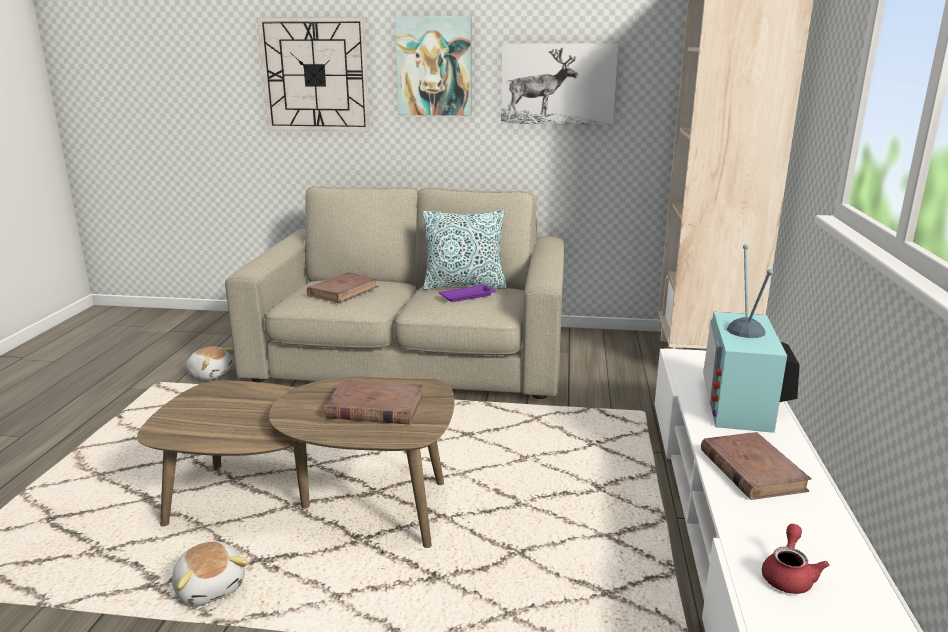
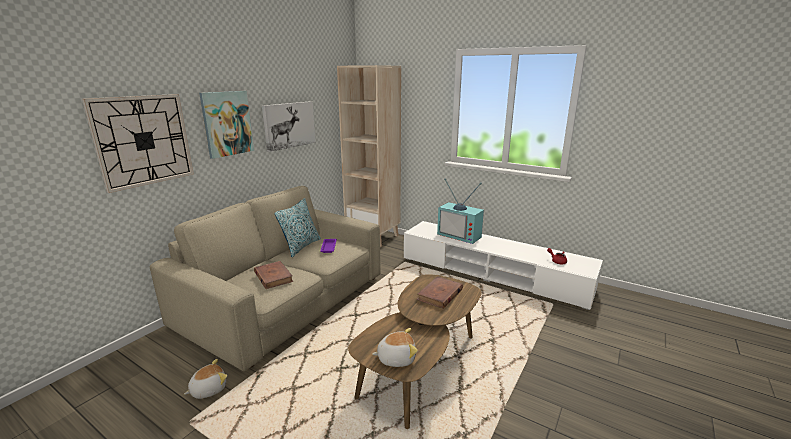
camera: 65 degrees left, 0 degrees up
plush toy [172,541,248,606] -> plush toy moved to [372,328,418,367]
brown book [701,432,812,500] -> none

